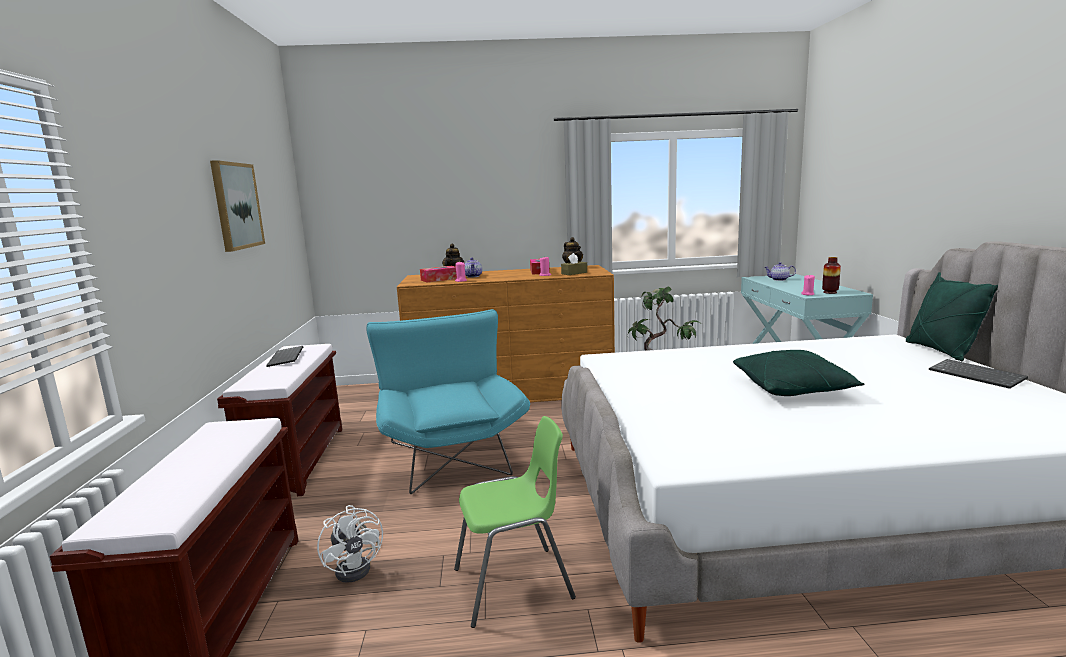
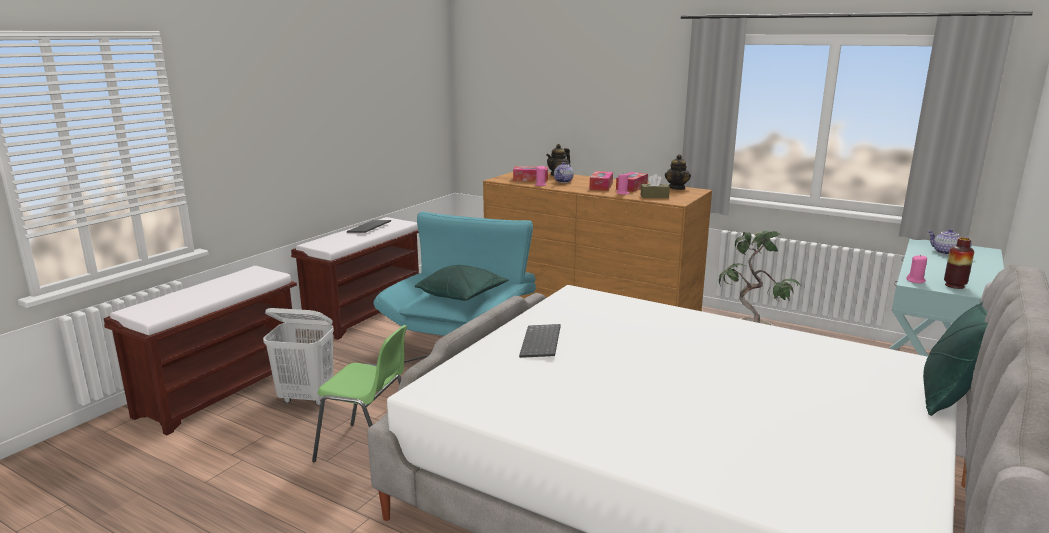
camera: 35 degrees right, 5 degrees up
picture [210,160,265,252] -> none
white fan [317,505,383,583] -> white laundry basket [263,308,334,406]
green pillow [733,350,864,396] -> green pillow moved to [415,265,509,300]
keyboard [929,359,1028,389] -> keyboard moved to [519,324,561,358]
none -> tissue box [589,171,613,191]

